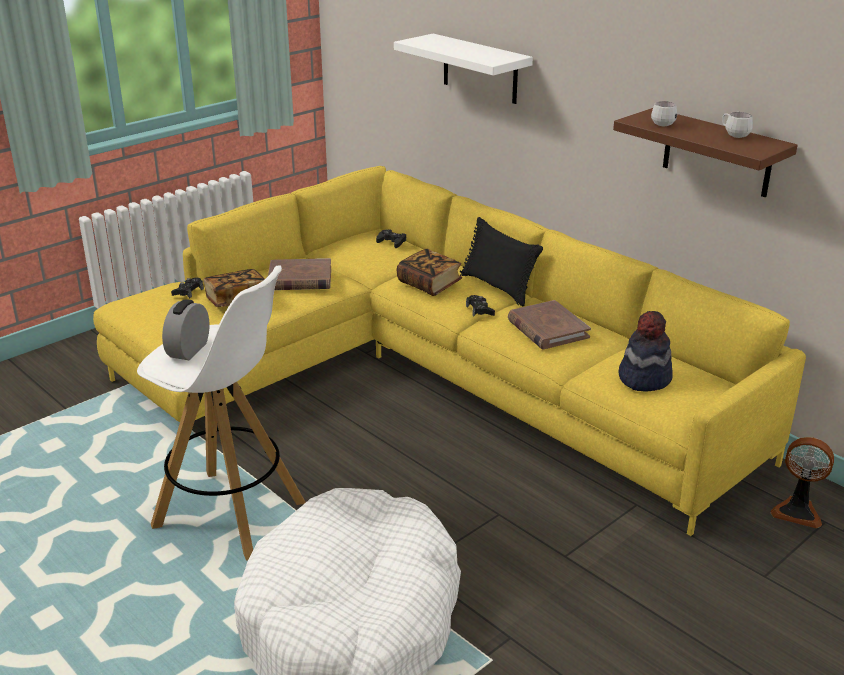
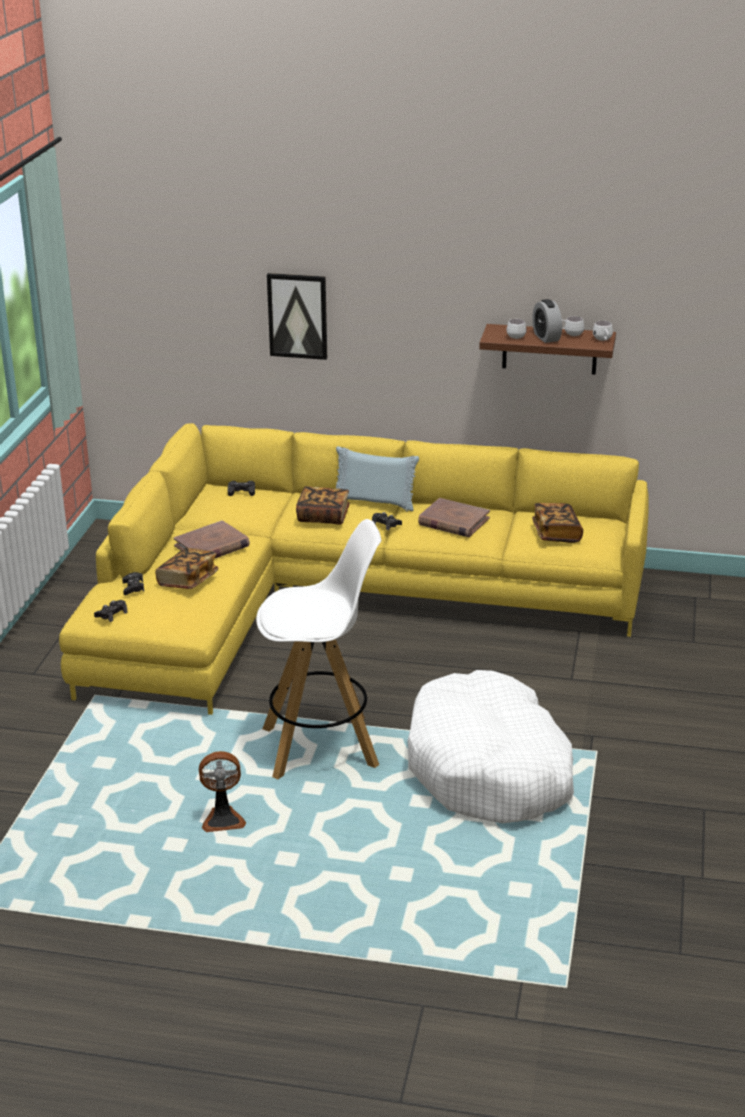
camera: 35 degrees left, 0 degrees up
alarm clock [162,299,210,360] -> alarm clock moved to [532,299,562,343]
white shelf [394,34,533,104] -> picture [267,273,327,360]
black pillow [460,217,543,306] -> blue pillow [335,446,419,511]
hat [619,311,673,392] -> book [532,503,583,543]
fan [770,437,834,529] -> fan moved to [199,751,246,832]
none -> black game controller [94,600,128,622]
none -> white mug [593,321,613,341]

